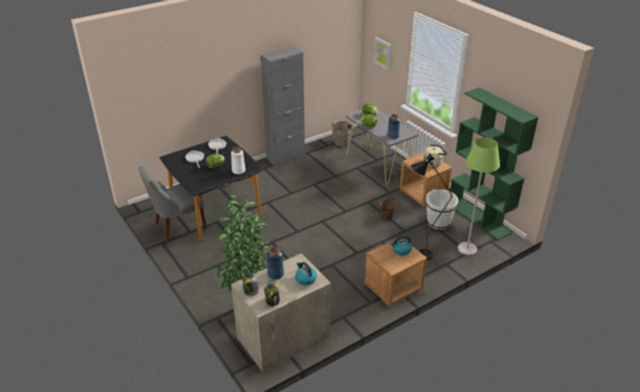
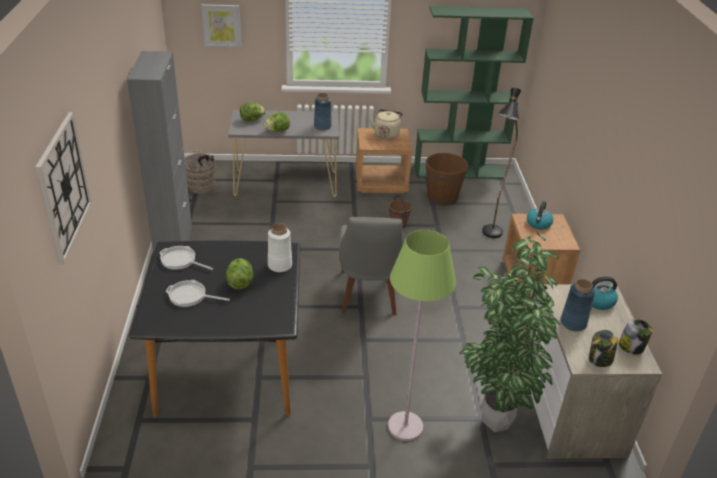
camera: 60 degrees left, 0 degrees up
grey chair [139,165,207,242] -> grey chair moved to [339,217,404,315]
white bucket [426,189,458,230] -> brown bucket [426,153,468,206]
green floor lamp [458,138,500,256] -> green floor lamp moved to [388,230,456,441]
none -> wall clock [35,112,92,264]

